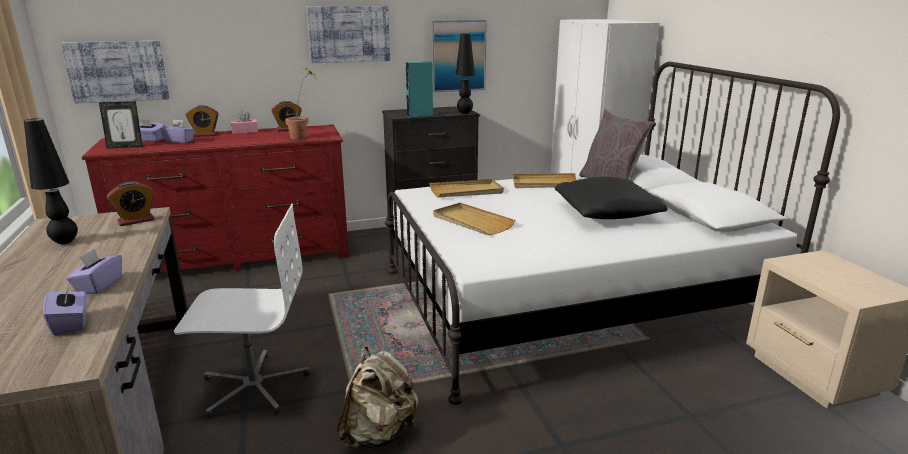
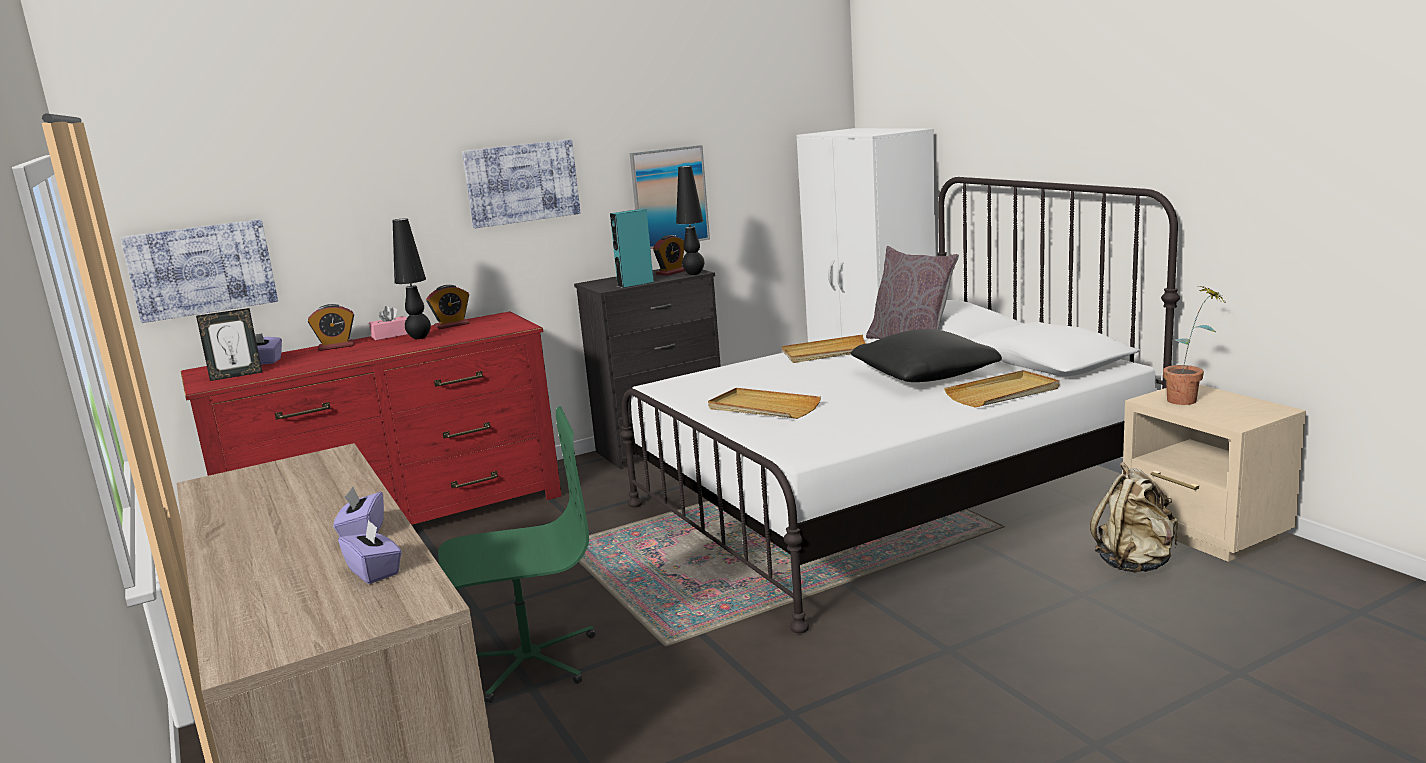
camera: 10 degrees left, 5 degrees down
black table lamp [24,118,78,244] -> black table lamp moved to [393,218,431,339]
alarm clock [107,181,155,226] -> alarm clock moved to [653,235,685,276]
purple tissue box [160,120,195,143] -> none
white office chair [174,204,310,418] -> green office chair [438,406,595,703]
potted plant [285,66,316,140] -> potted plant moved to [1163,286,1224,405]
beige backpack [337,346,418,449] -> beige backpack moved to [1090,462,1178,573]
beige tray [430,179,504,198] -> beige tray moved to [944,370,1060,408]

